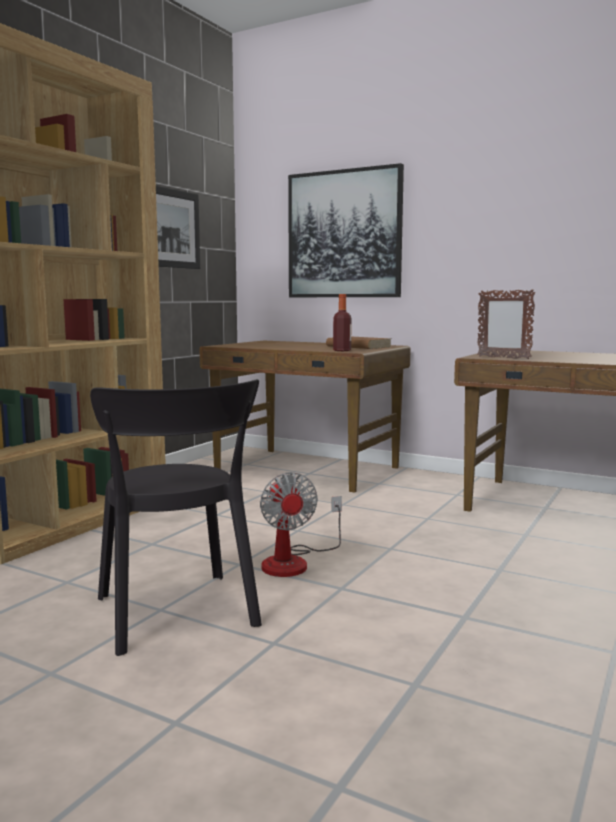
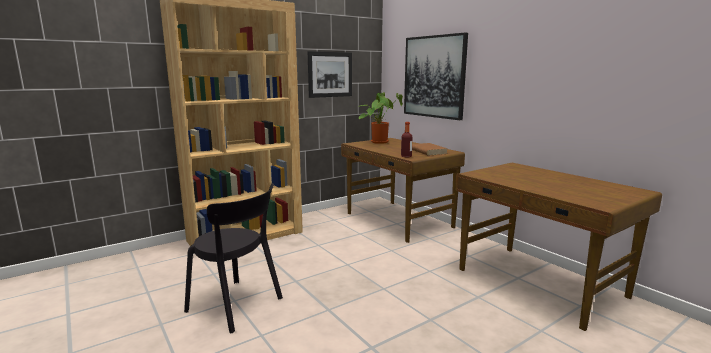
camera: 25 degrees right, 5 degrees up
black chair [90,379,262,656] -> black chair turned 60 degrees counterclockwise [184,183,283,333]
fan [260,472,342,577] -> none
picture frame [477,289,536,359] -> none
none -> potted plant [358,92,403,144]

